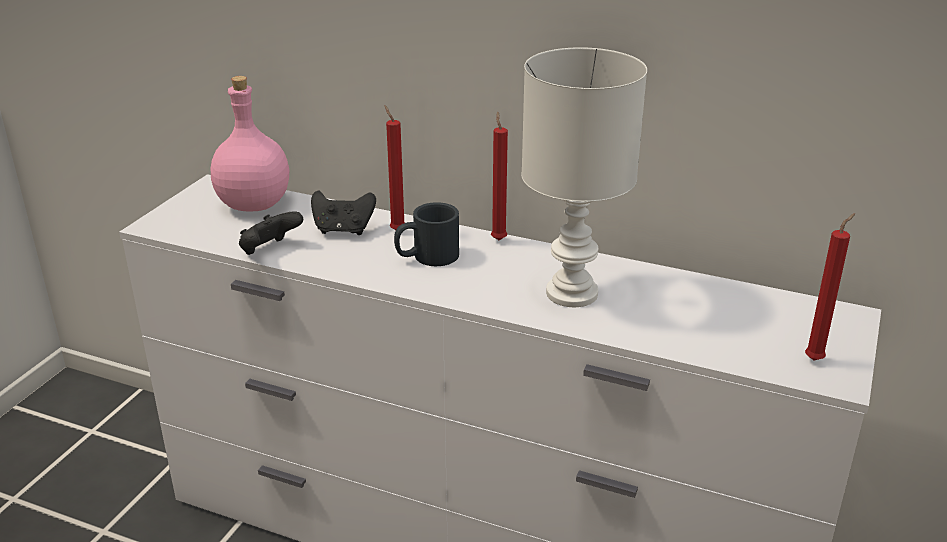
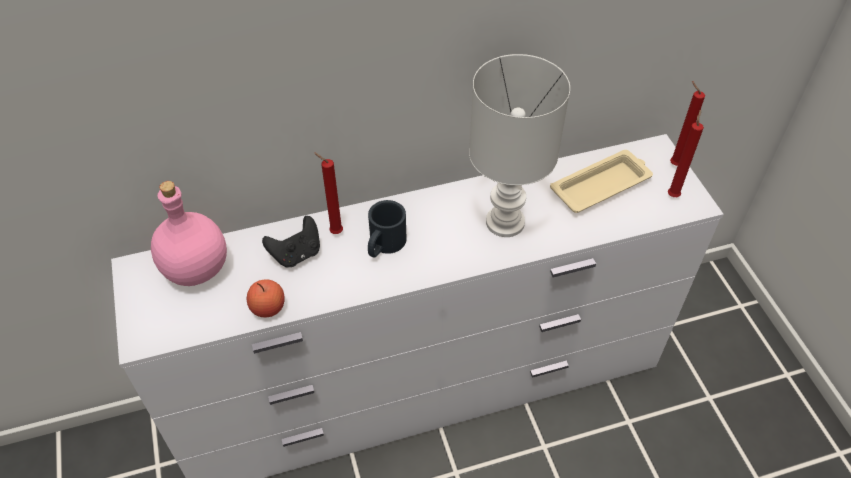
camera: 40 degrees left, 20 degrees up
black game controller [239,211,303,255] -> apple [247,279,285,318]
red candle [491,111,508,240] -> red candle moved to [670,81,705,166]
none -> beige tray [550,150,653,213]

